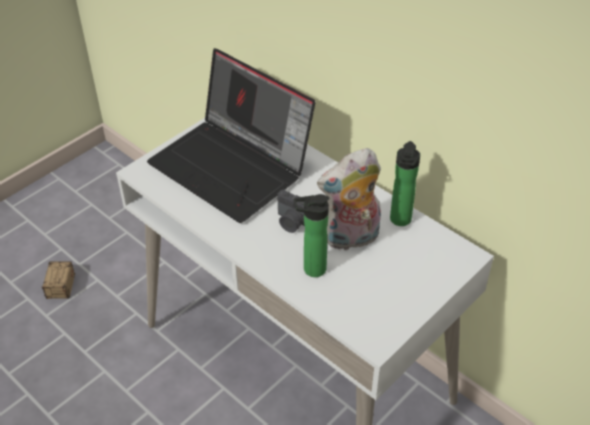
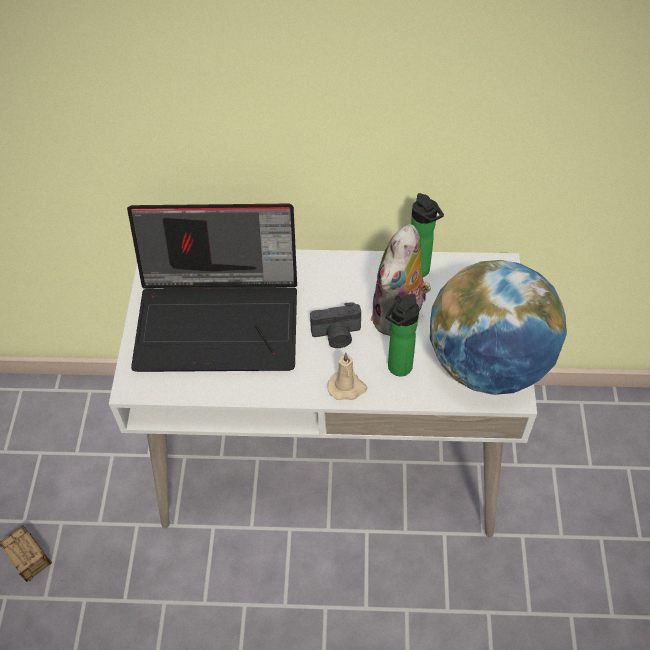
camera: 40 degrees left, 10 degrees up
none -> beige candle [328,352,367,400]
none -> globe [430,260,567,395]

